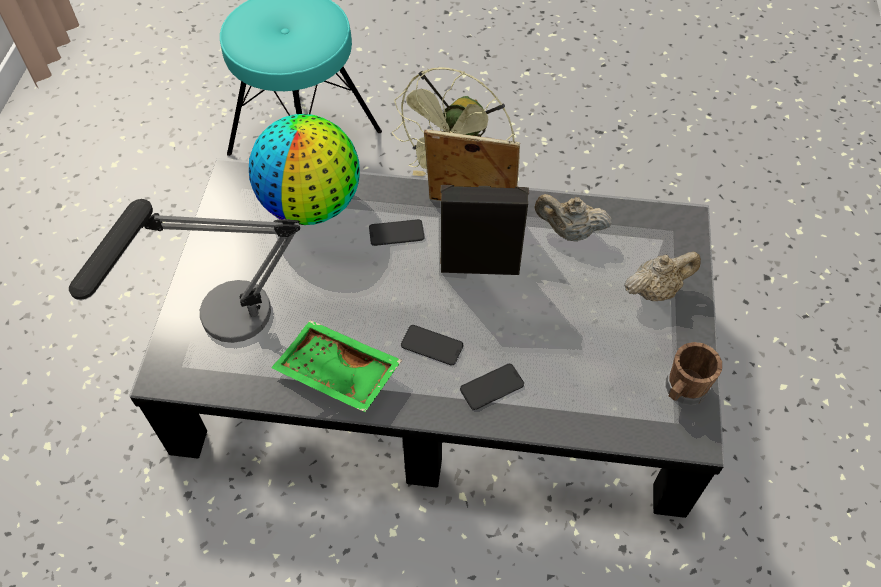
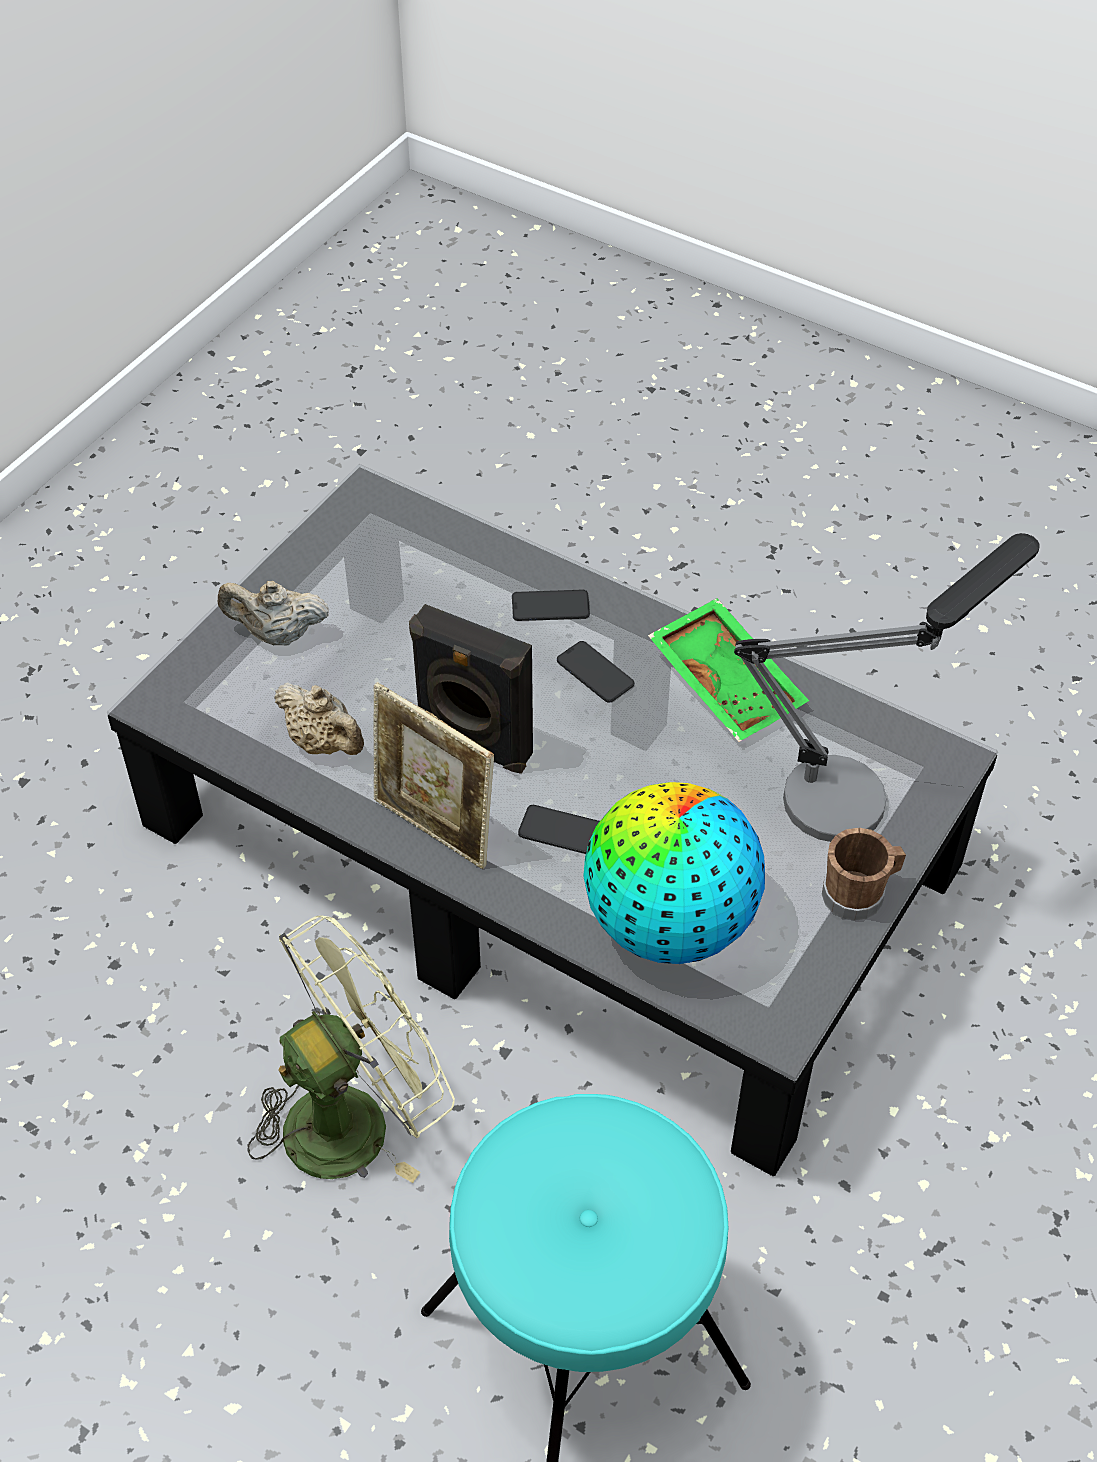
camera: 155 degrees left, 5 degrees down
brown mug [665,342,722,406] -> brown mug moved to [822,828,906,921]

